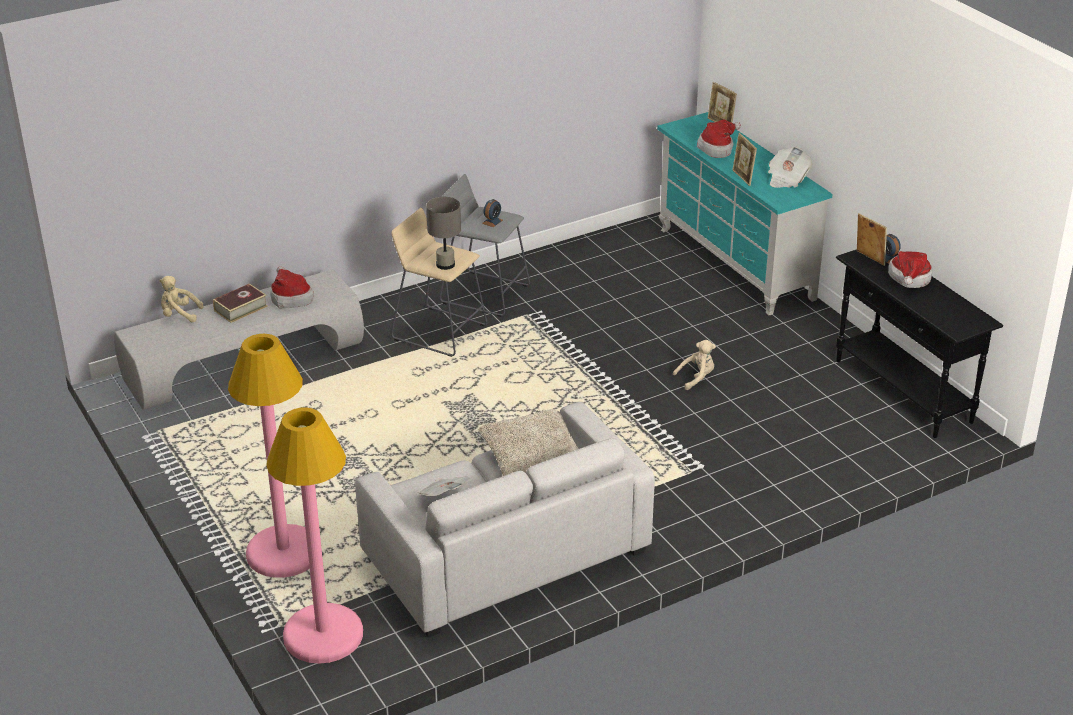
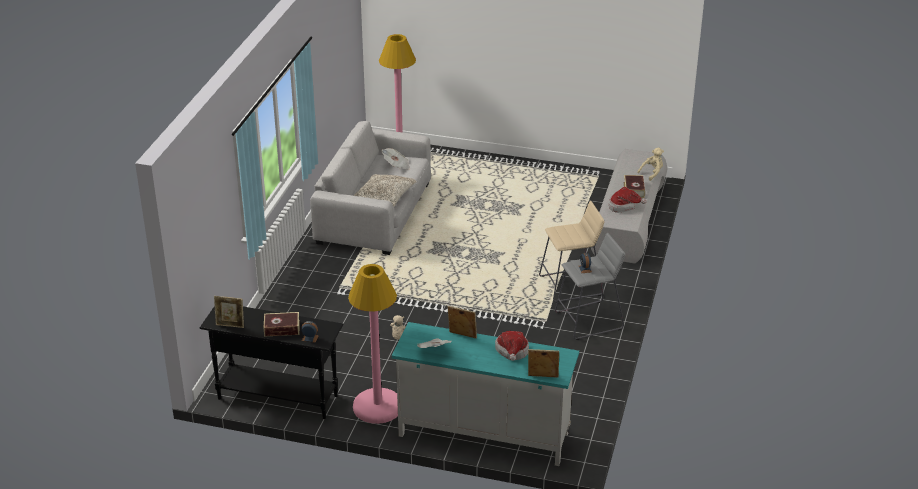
camera: 135 degrees right, 0 degrees up
pink floor lamp [228,334,310,578] -> pink floor lamp moved to [348,264,398,424]
grey table lamp [426,197,461,270] -> none
picture frame [857,213,887,266] -> picture frame moved to [214,296,244,328]
hat [888,251,932,288] -> book [264,312,300,337]

